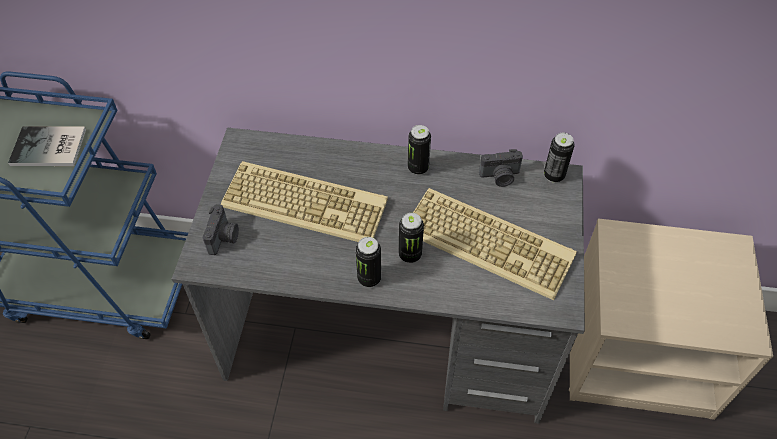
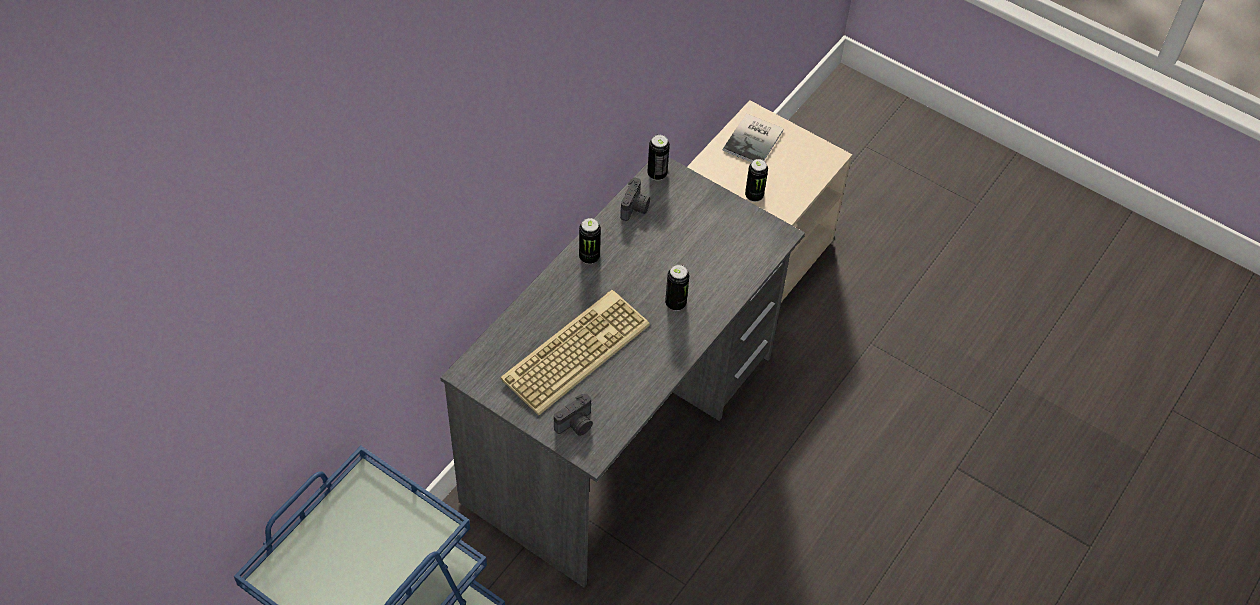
camera: 65 degrees left, 0 degrees up
book [8,126,86,166] -> book moved to [723,114,784,163]
camera [203,204,239,255] -> camera turned 105 degrees clockwise [554,394,593,436]
can [356,237,381,287] -> can moved to [745,159,768,202]
keyboard [413,188,577,300] -> none

